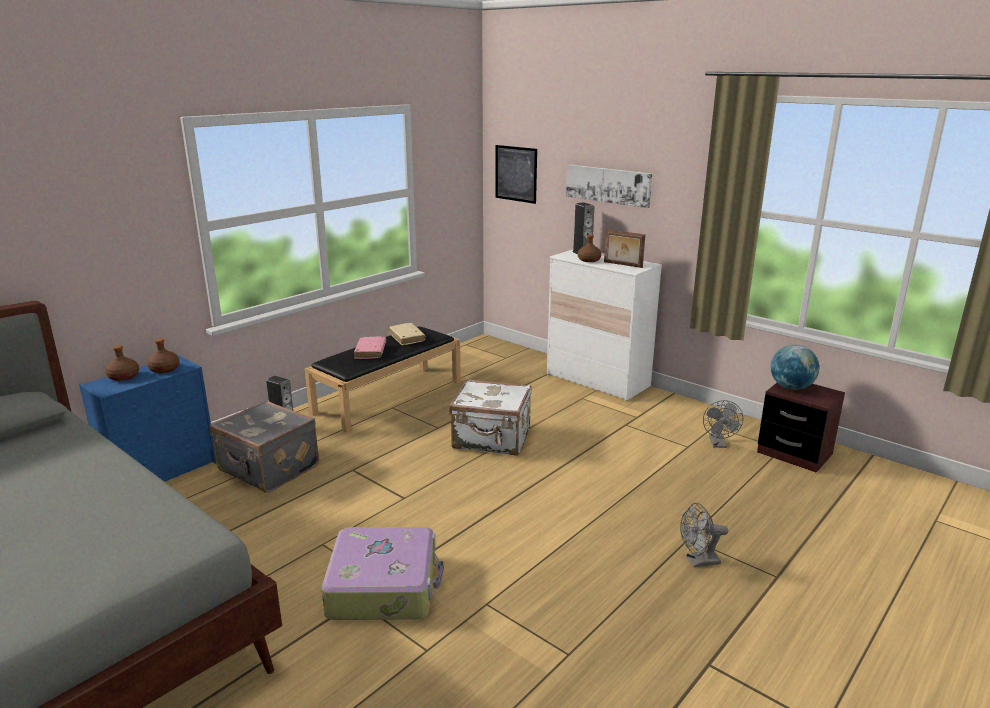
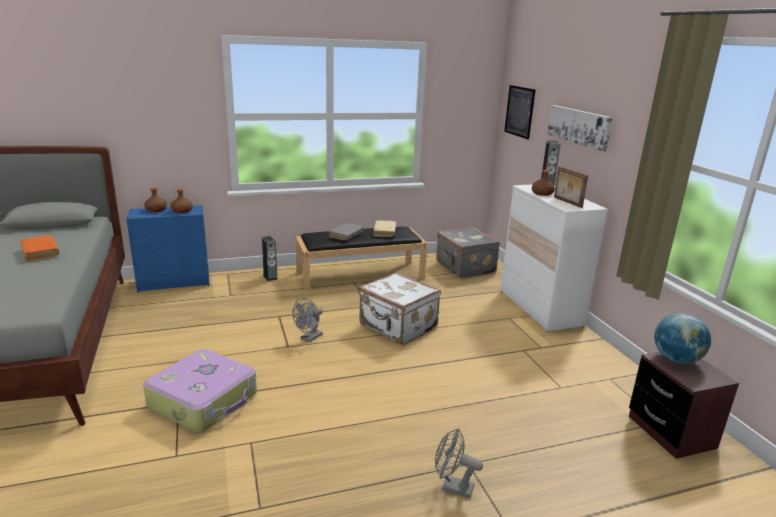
camera: 30 degrees right, 0 degrees up
grey suitcase [210,400,319,493] -> grey suitcase moved to [436,227,500,279]
pink book [354,337,386,359] -> grey book [329,223,364,240]
grey fan [703,400,743,448] -> grey fan moved to [293,298,323,342]
none -> orange book [21,235,59,261]

